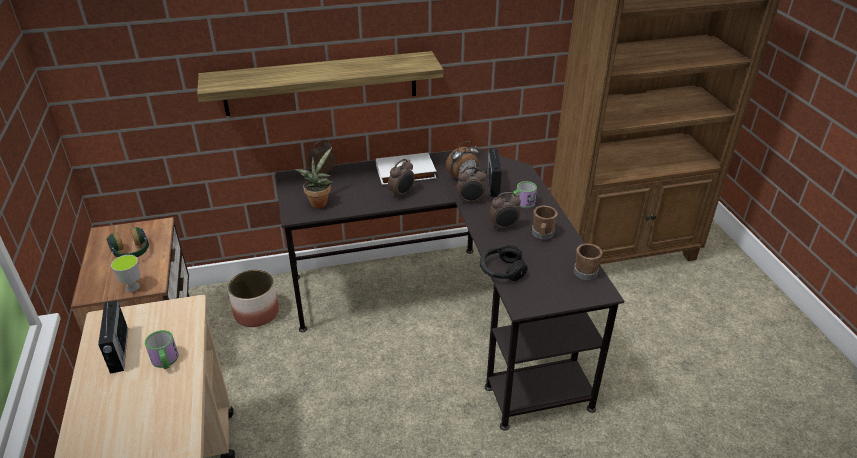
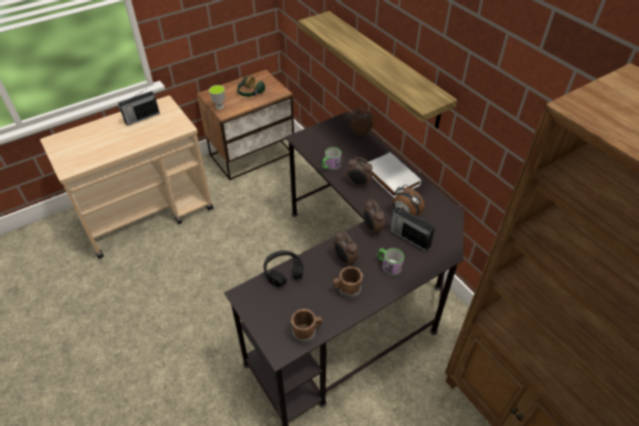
camera: 70 degrees right, 10 degrees up
mug [145,330,178,369] -> mug moved to [322,147,341,170]
planter [228,270,279,327] -> none
potted plant [294,147,333,208] -> none
radio [487,148,502,197] -> radio turned 120 degrees counterclockwise [390,207,435,252]

